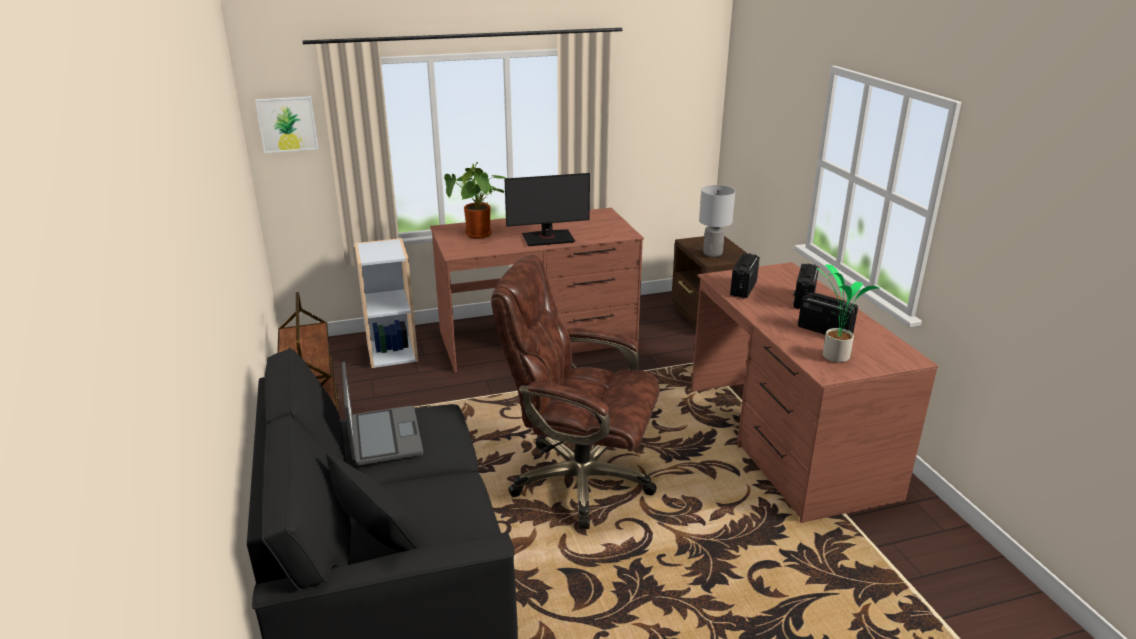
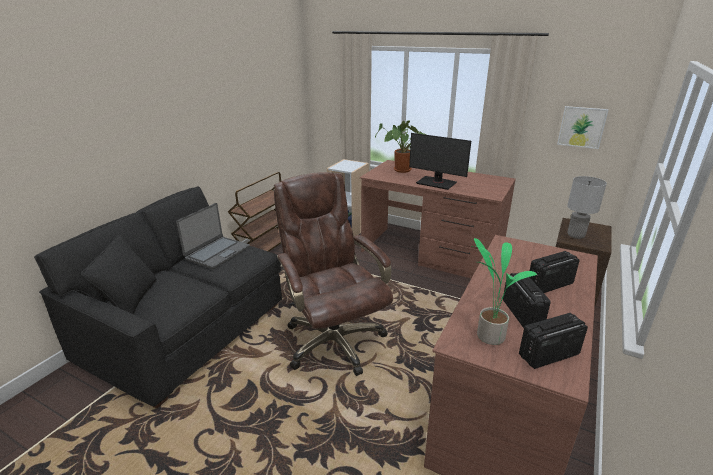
camera: 45 degrees right, 0 degrees up
picture [255,96,319,153] -> picture moved to [557,106,609,149]
radio [730,253,760,298] -> radio moved to [519,313,588,369]

